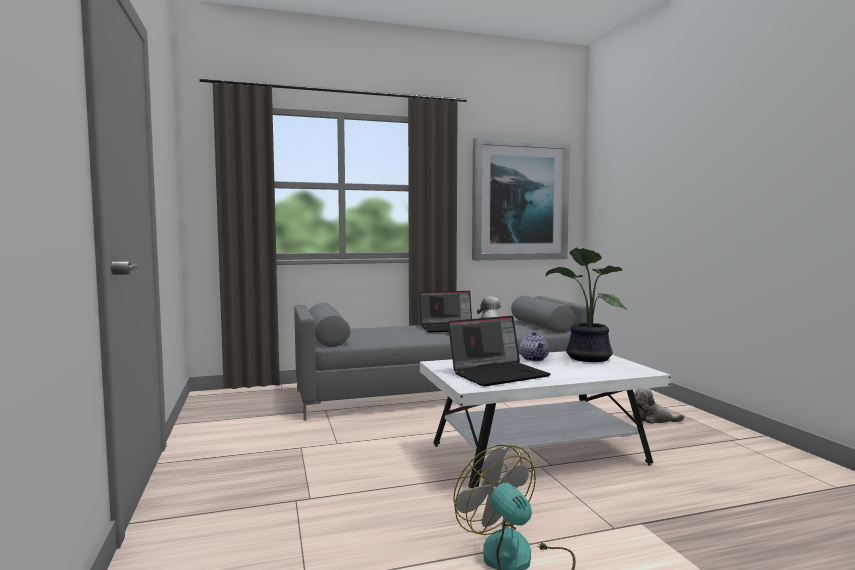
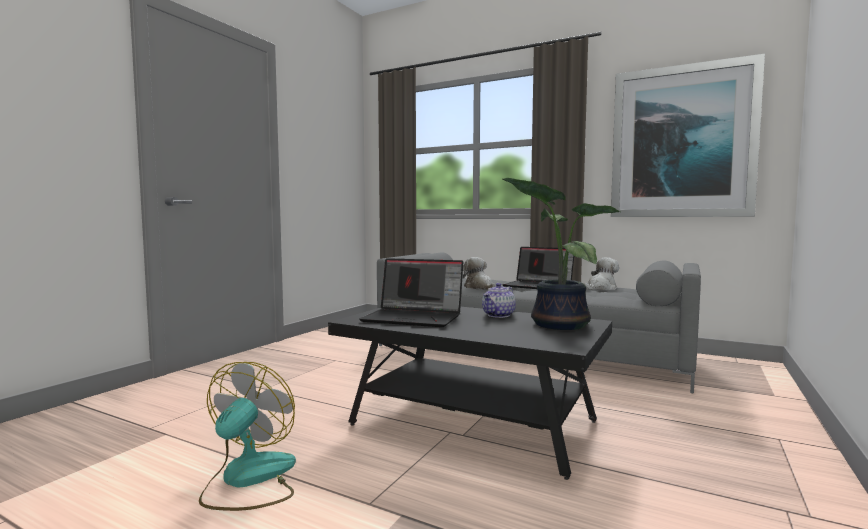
camera: 45 degrees right, 0 degrees up
white coffee table [420,351,671,488] -> black coffee table [328,307,612,480]
plush toy [633,388,685,424] -> plush toy moved to [463,257,495,290]

